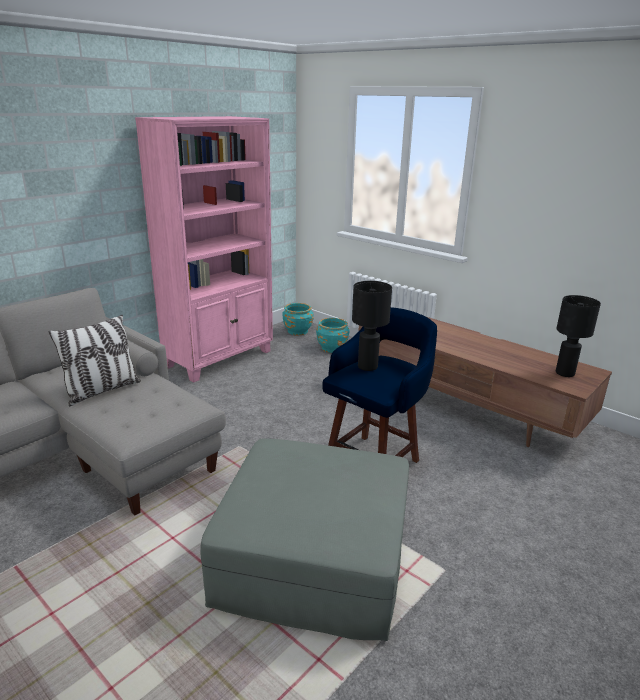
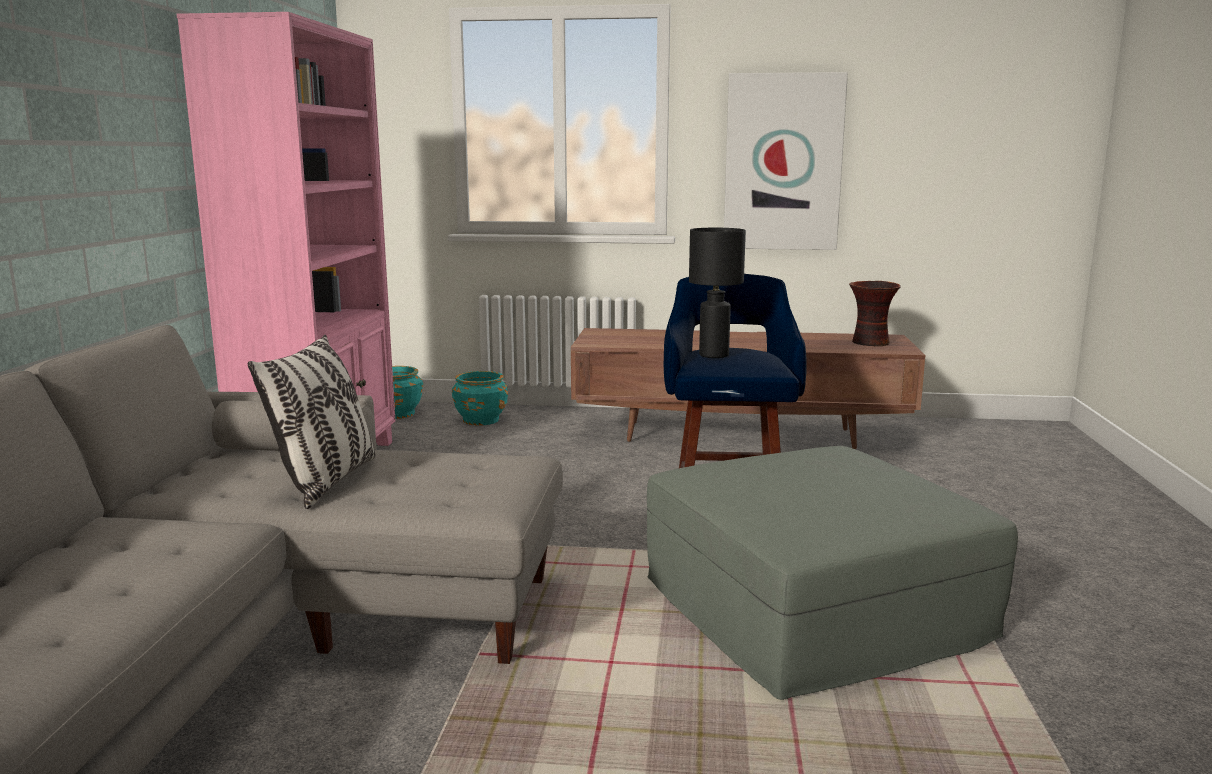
camera: 35 degrees left, 10 degrees down
black table lamp [556,295,601,377] -> vase [849,281,901,346]
none -> picture [724,72,848,250]

